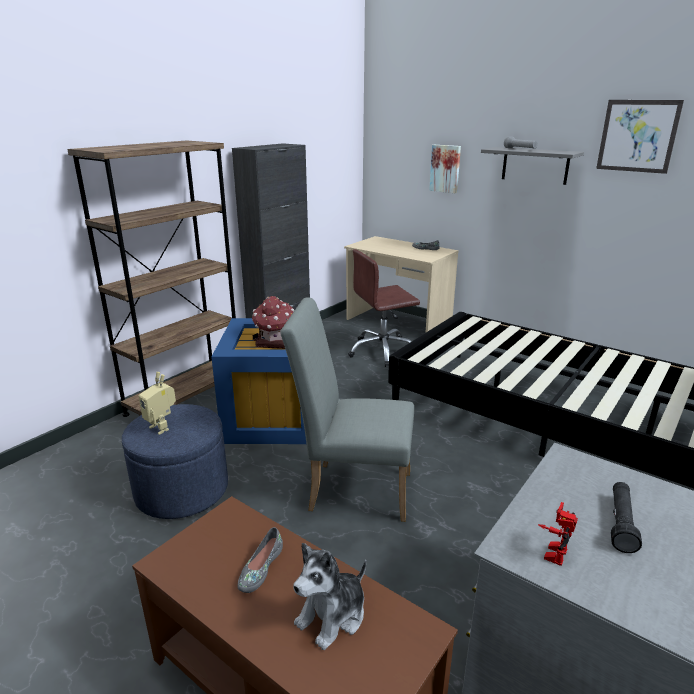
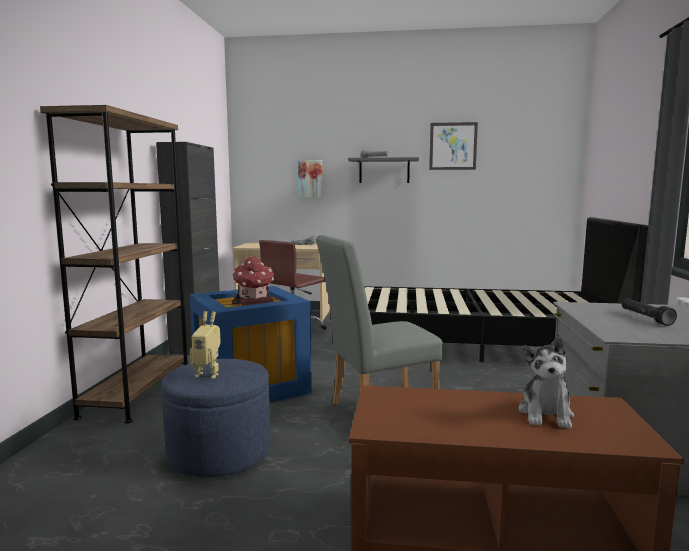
camera: 30 degrees left, 15 degrees down
grey shoe [238,527,283,593] -> none
toy robot [538,502,578,566] -> none

